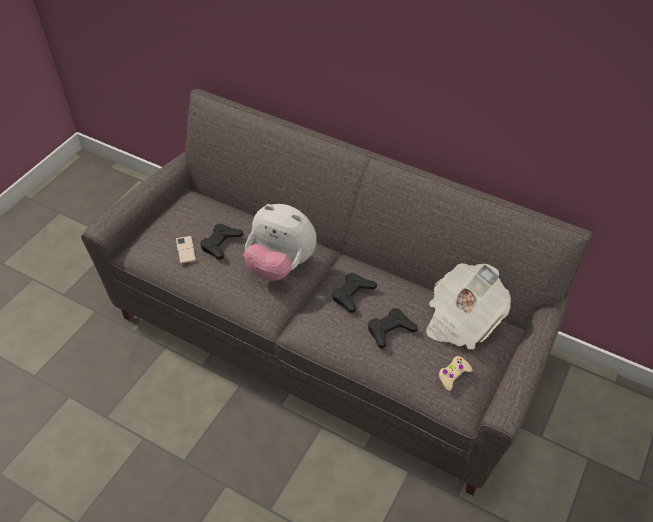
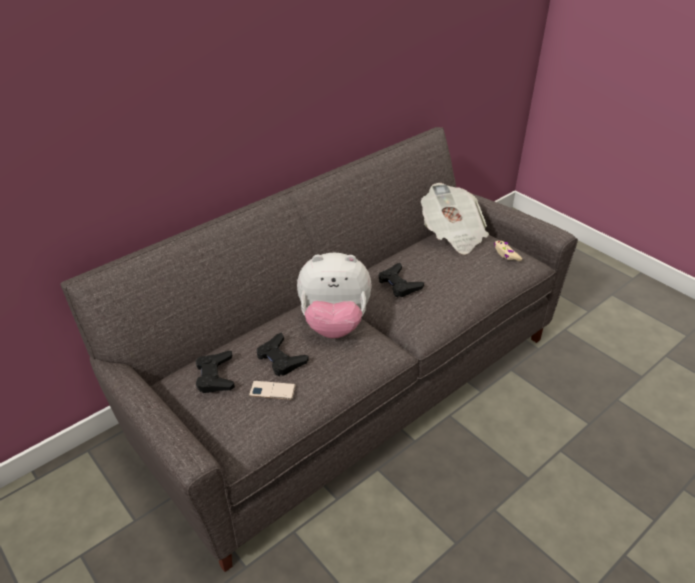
camera: 70 degrees left, 10 degrees down
plush toy [244,204,317,281] -> plush toy turned 45 degrees clockwise [297,253,372,338]
black game controller [368,308,418,349] -> black game controller moved to [195,351,235,393]

